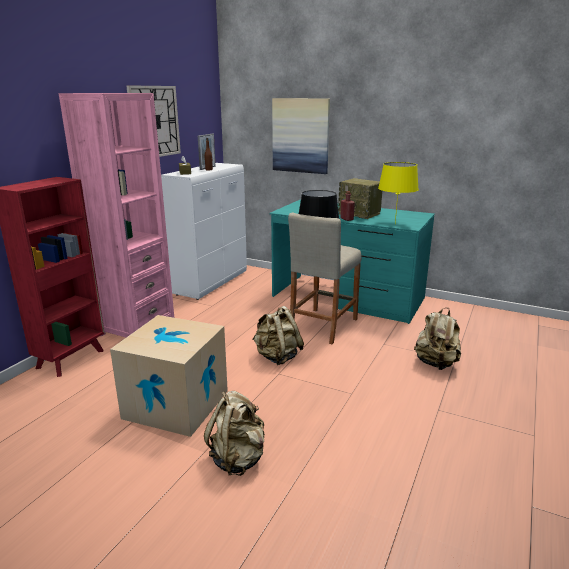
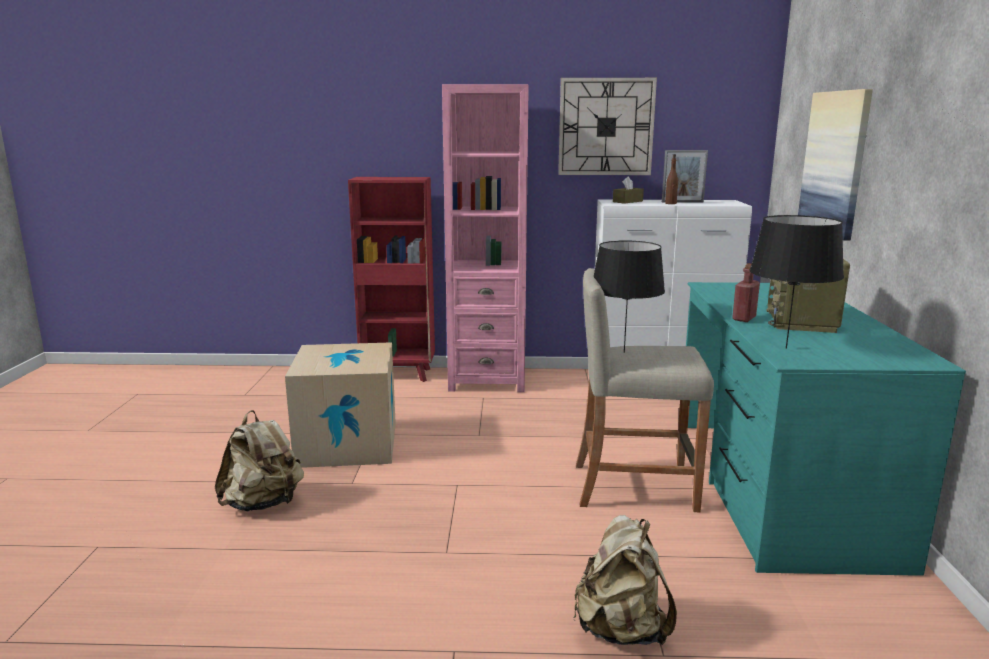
camera: 65 degrees right, 5 degrees down
beige backpack [253,306,304,365] -> none
yellow table lamp [378,162,419,223] -> black table lamp [749,215,844,349]

